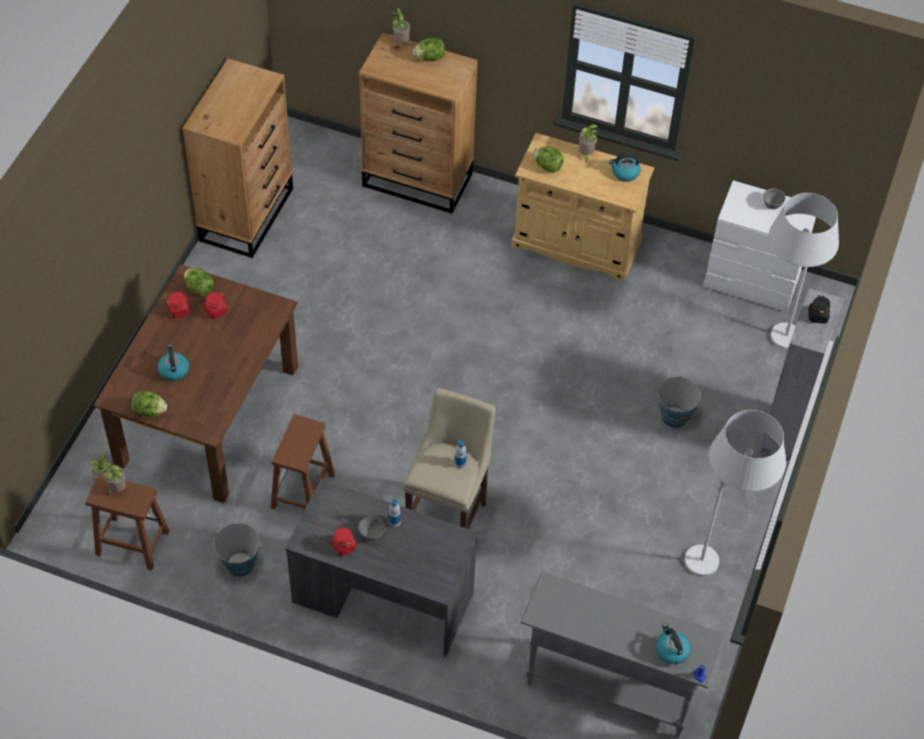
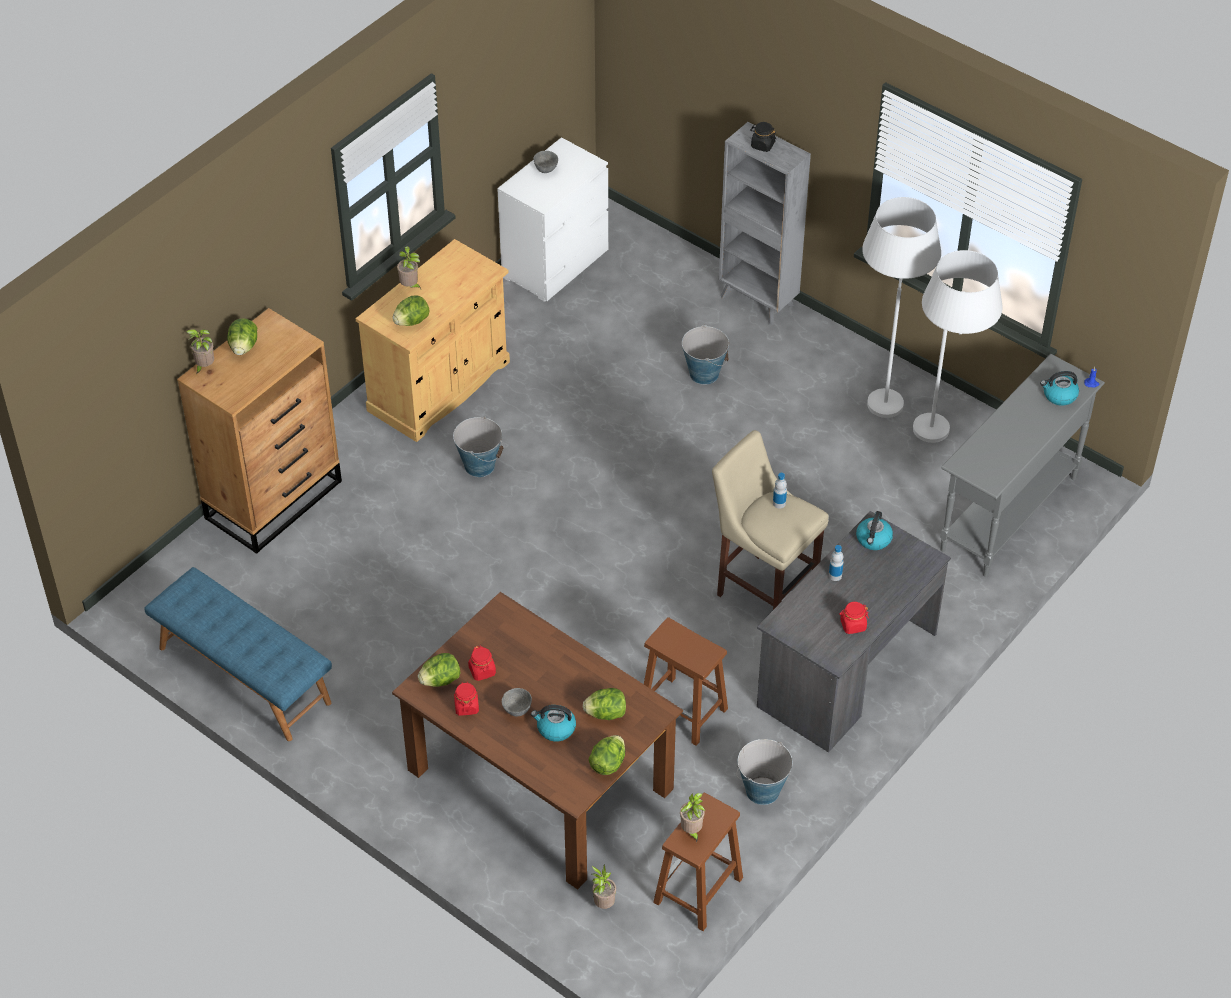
camera: 70 degrees left, 5 degrees down
brown dresser [182,58,293,258] -> blue bench [144,567,332,741]
grey bowl [359,516,385,541] -> grey bowl moved to [502,688,532,716]
kettle [608,153,641,182] -> kettle moved to [856,511,893,550]
white floor lamp [769,193,839,350] -> white floor lamp moved to [913,250,1003,443]
none -> bucket [453,416,503,477]
none -> lettuce [583,688,626,720]

